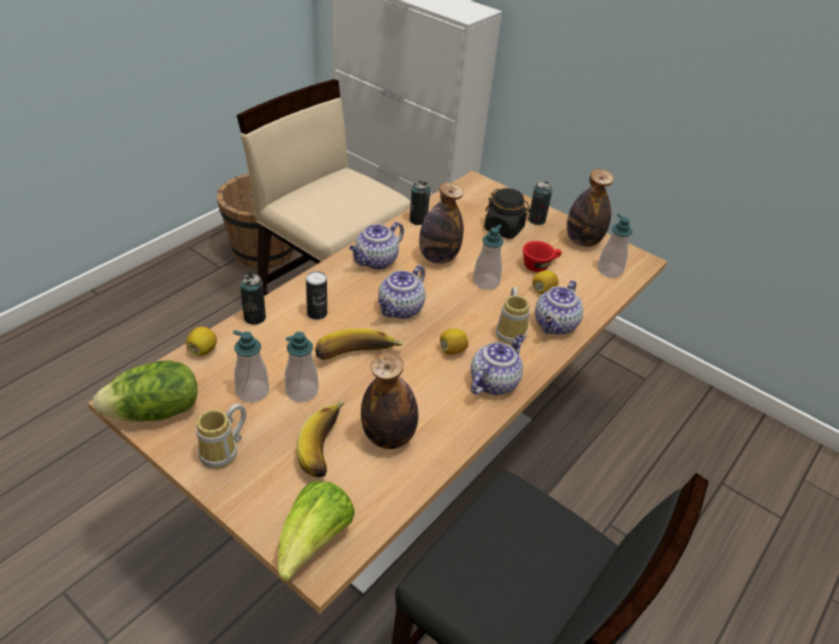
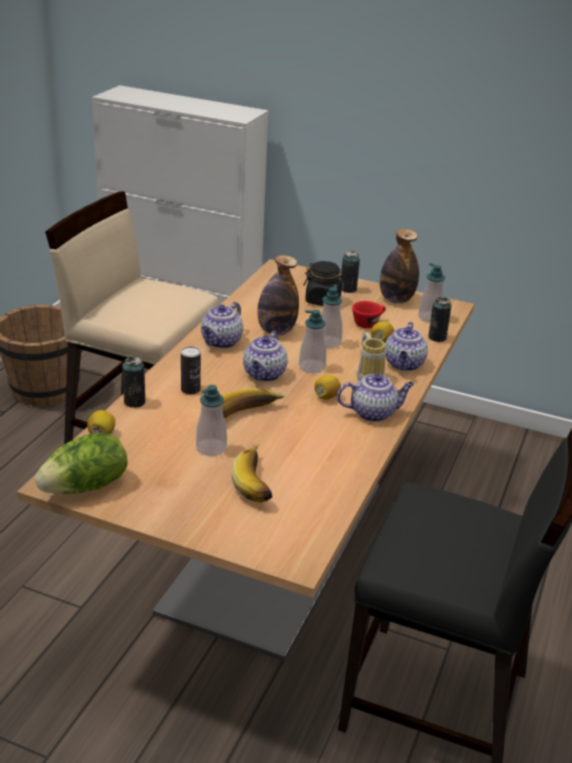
camera: 15 degrees left, 10 degrees down
mug [196,404,246,469] -> none
soap dispenser [233,330,269,402] -> soap dispenser moved to [299,310,326,373]
lettuce [278,481,355,581] -> none
bottle [361,352,418,449] -> none
can [409,181,430,225] -> can moved to [428,297,452,342]
teapot [471,335,524,396] -> teapot turned 60 degrees clockwise [337,374,414,422]

